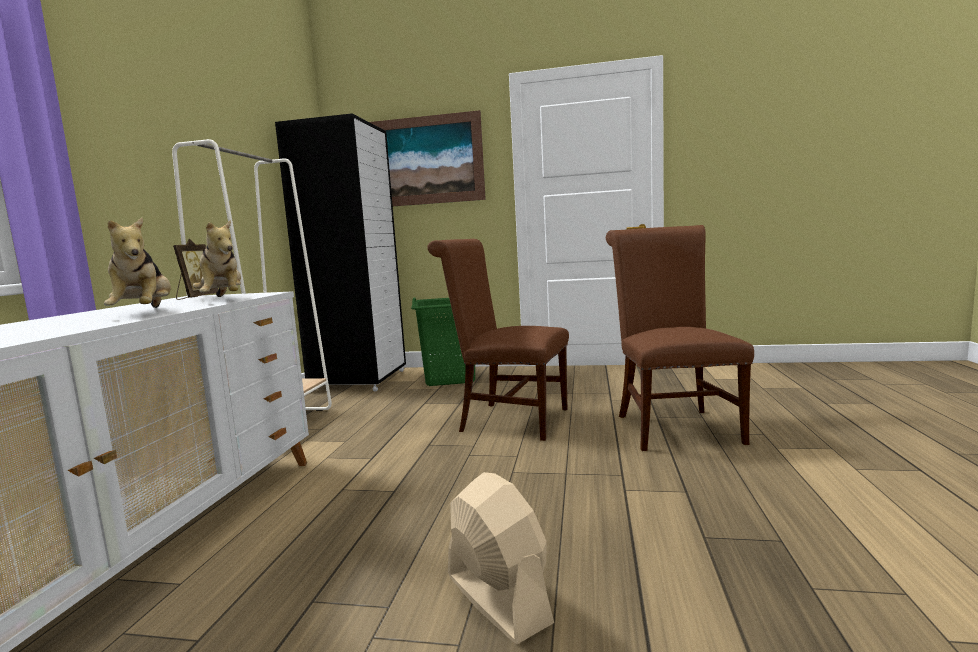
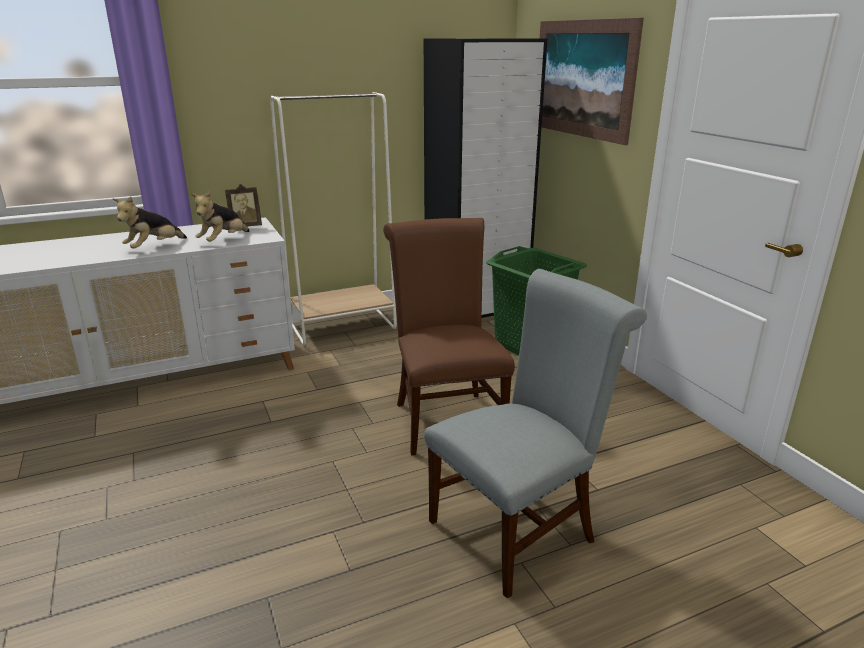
camera: 55 degrees right, 15 degrees up
beige fan [448,472,554,644] -> none
brown chair [606,225,754,451] -> grey chair [424,269,647,598]

